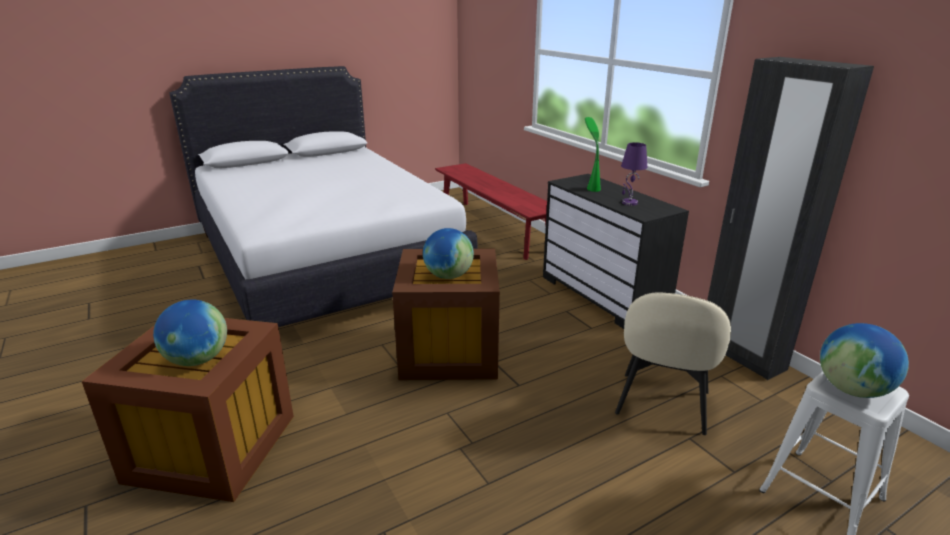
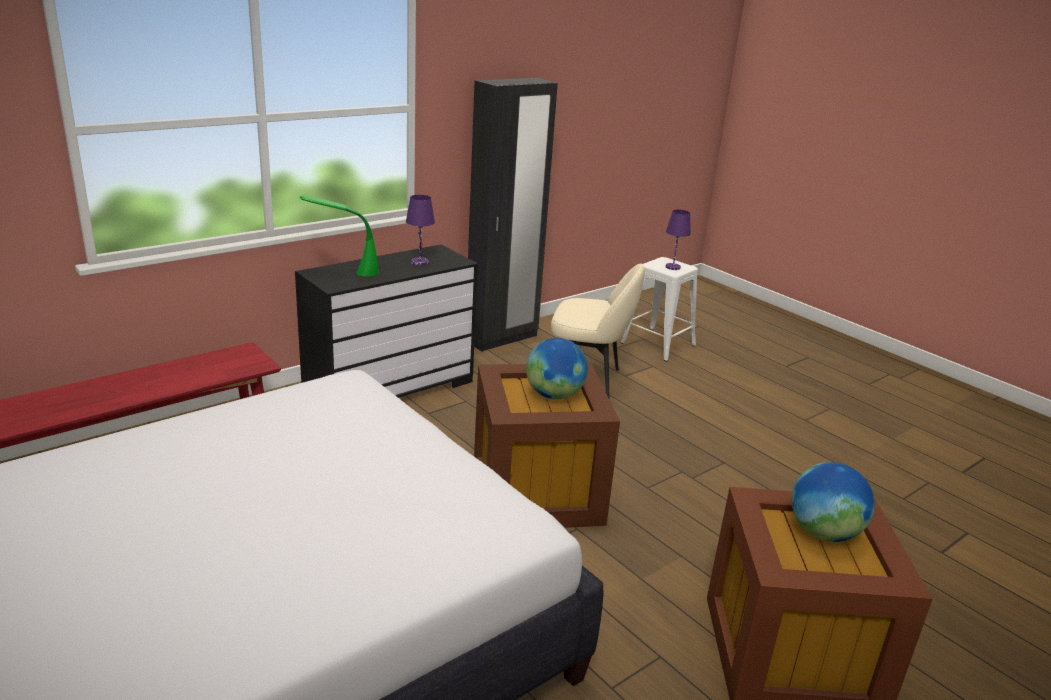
camera: 100 degrees left, 0 degrees up
globe [820,323,909,398] -> purple table lamp [666,209,691,270]

